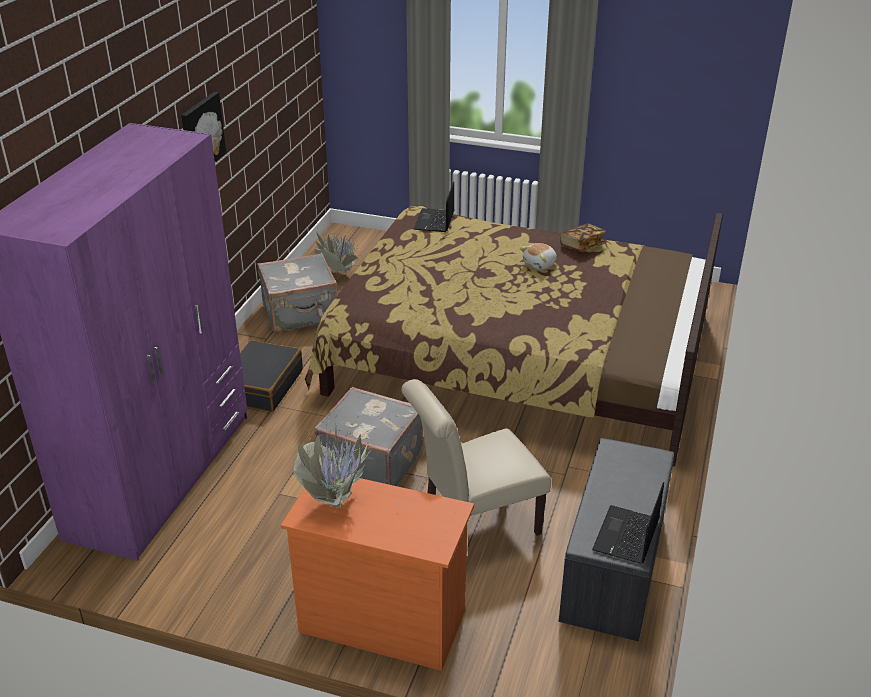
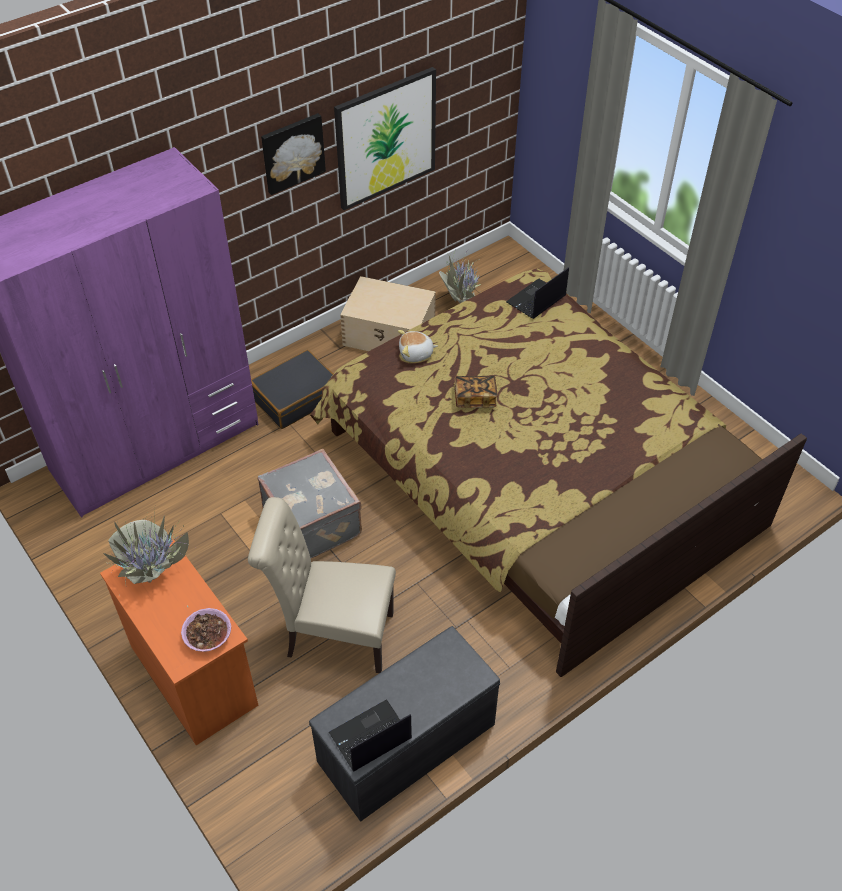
camera: 35 degrees right, 15 degrees up
grey suitcase [257,253,338,333] -> beige storage box [340,276,436,351]
plush toy [520,243,557,270] -> plush toy moved to [398,330,438,362]
book [560,223,606,252] -> book moved to [455,376,498,408]
none -> bowl [181,608,231,652]
none -> picture [334,67,436,210]

